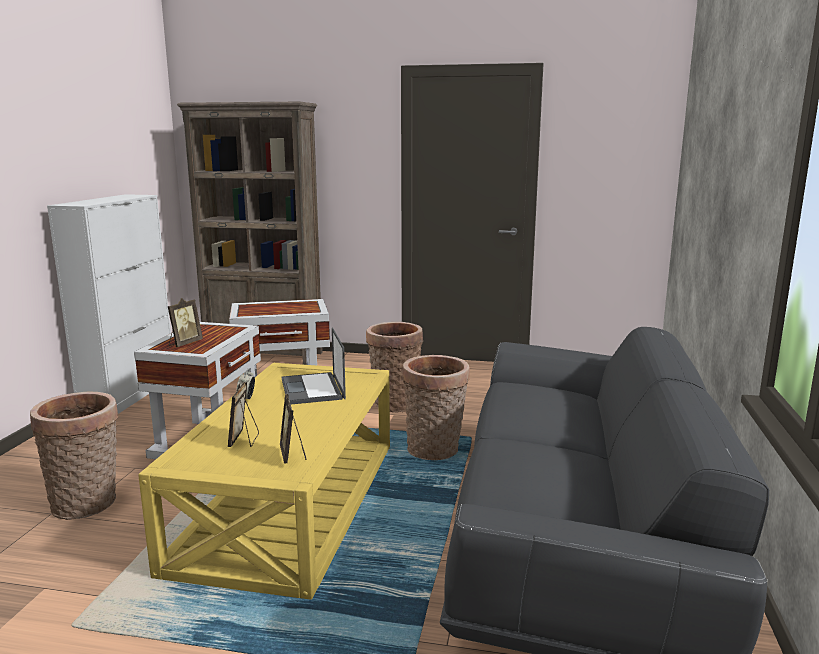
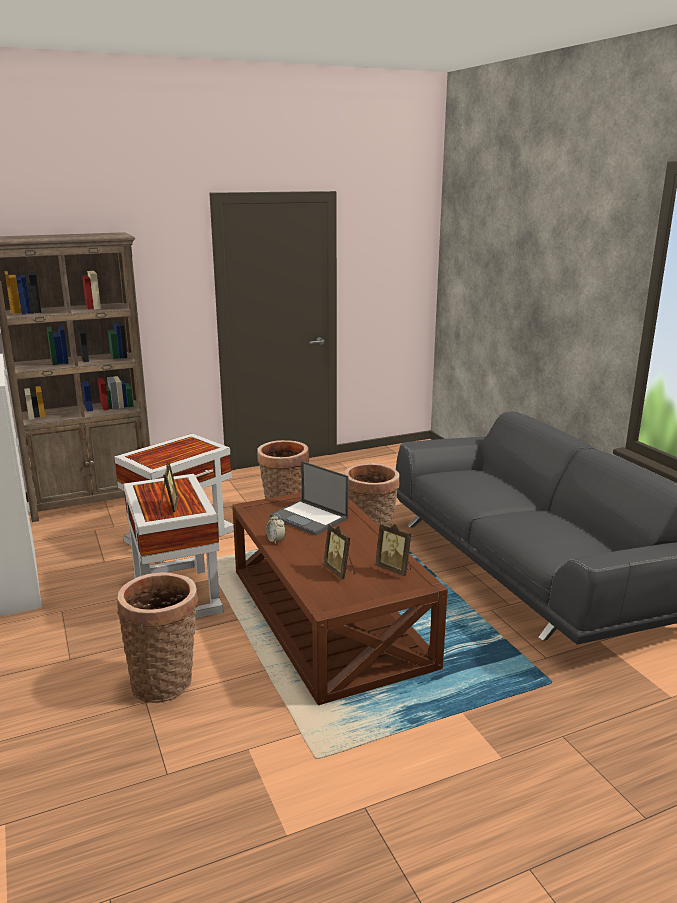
camera: 35 degrees left, 5 degrees up
yellow coffee table [138,363,390,600] -> brown coffee table [232,492,448,705]

